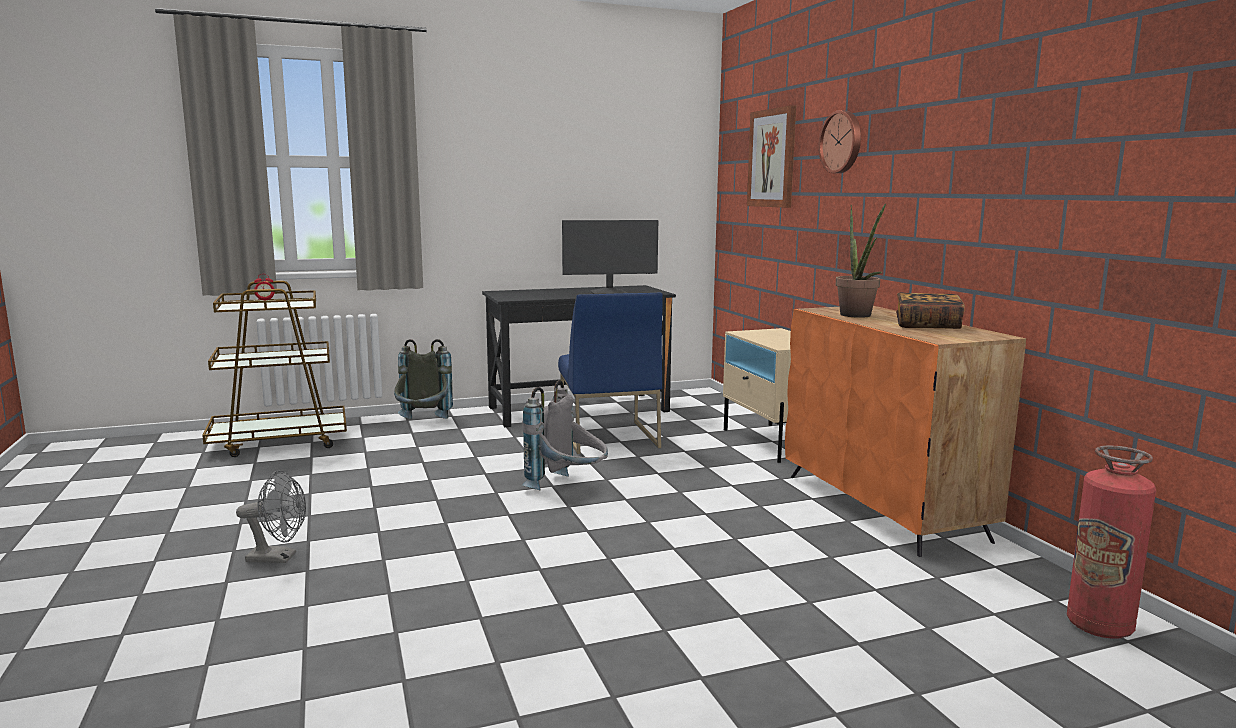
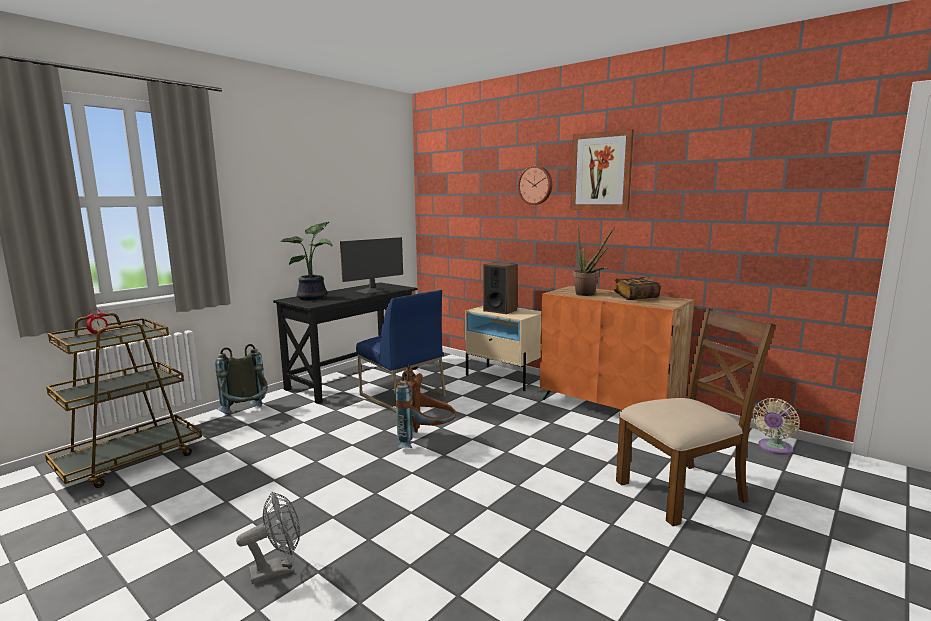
camera: 30 degrees left, 0 degrees up
grey backpack [522,380,608,491] -> brown backpack [395,364,456,448]
picture [747,105,796,208] -> picture moved to [570,129,634,210]
fire extinguisher [1067,445,1156,639] -> beige fan [753,398,800,455]
none -> potted plant [280,222,332,300]
none -> speaker [483,262,518,314]
none -> brown chair [616,308,776,526]

